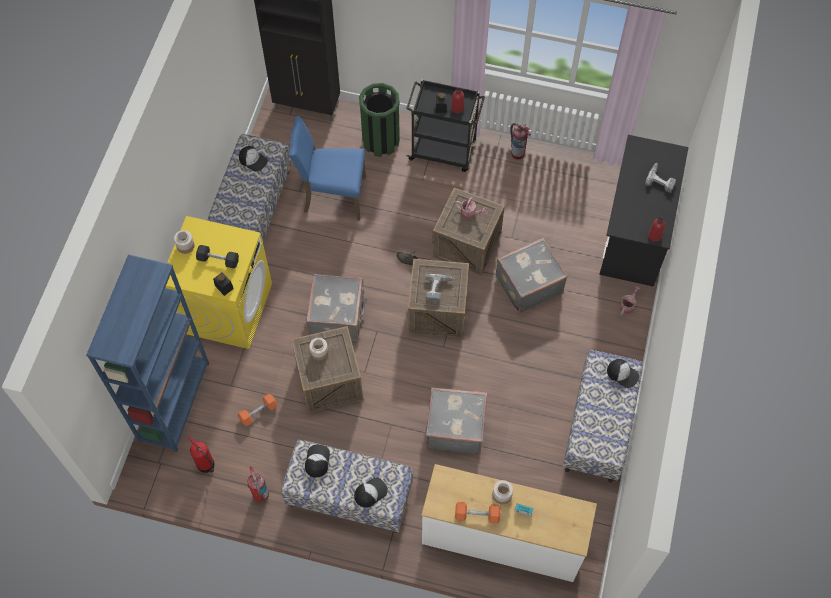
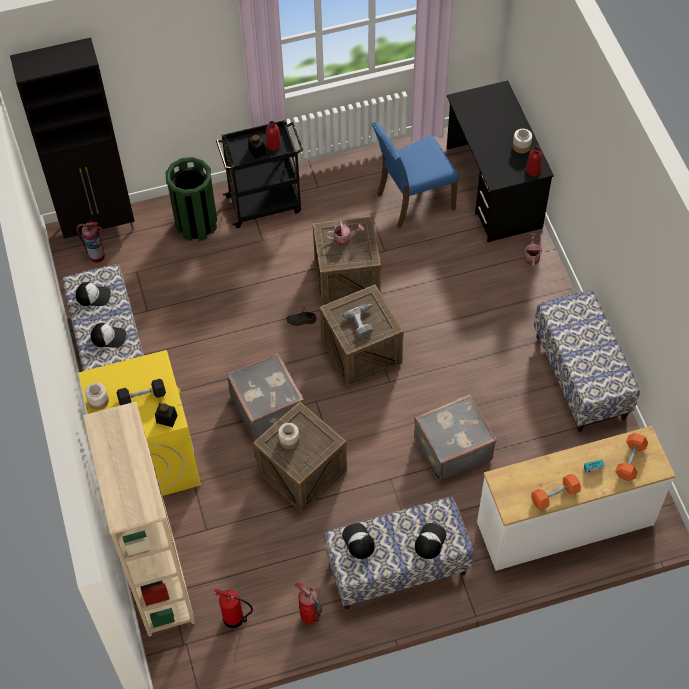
camera: 30 degrees left, 5 degrees down
blue bookcase [86,254,209,452] -> beige bookcase [83,402,195,637]
orange dumbbell [238,394,277,426] -> orange dumbbell moved to [615,433,648,481]
blue chair [289,116,366,220] -> blue chair moved to [372,122,459,229]
jar [492,480,513,504] -> jar moved to [513,129,532,153]
grey suitcase [496,238,568,313] -> none
fire extinguisher [510,123,531,160] -> fire extinguisher moved to [76,220,105,263]
cap [607,359,640,388] -> cap moved to [91,323,126,348]
power drill [645,163,676,193] -> none

